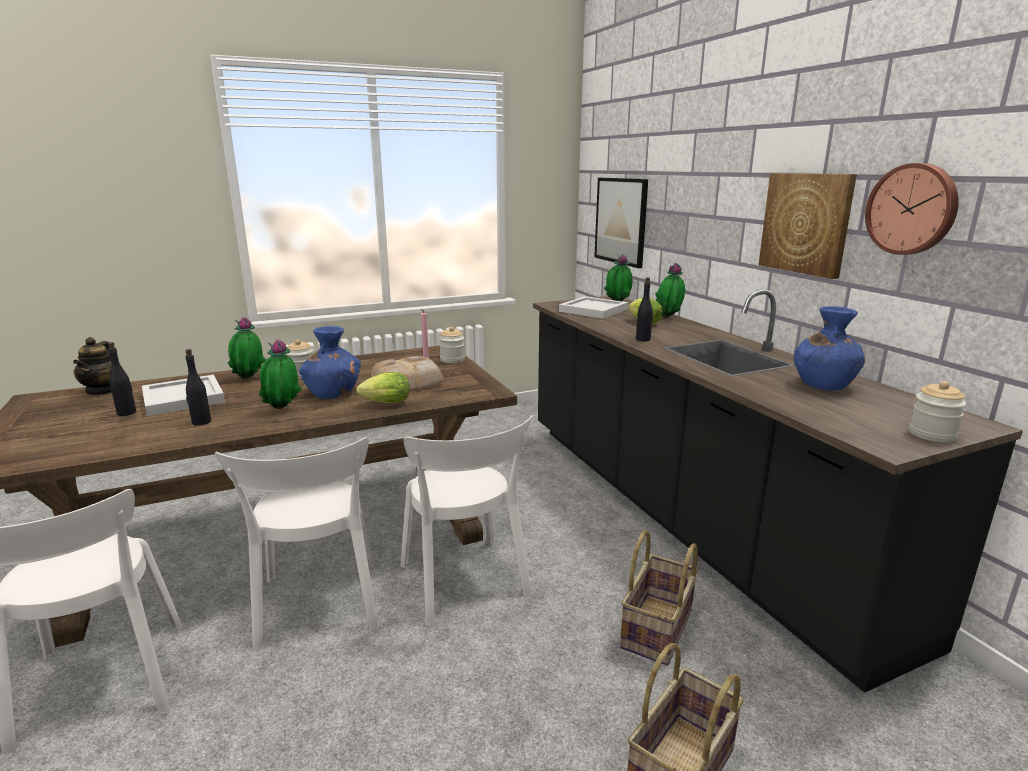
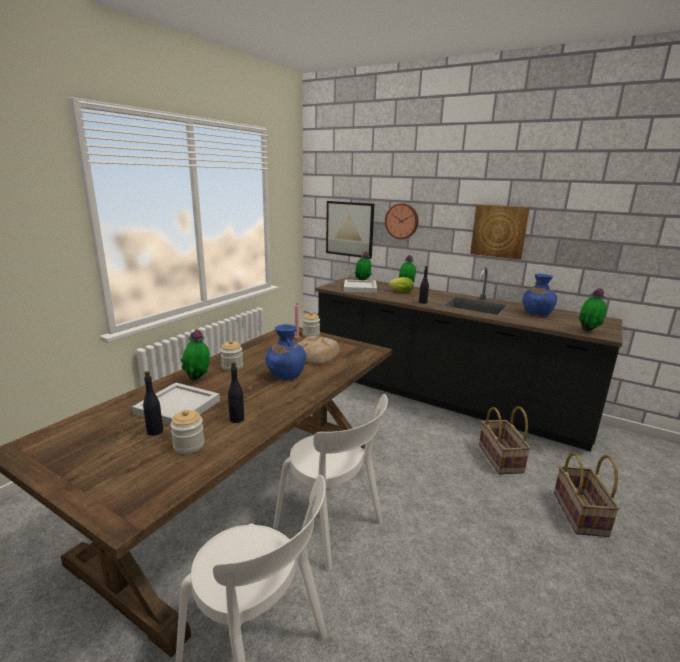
camera: 35 degrees left, 0 degrees up
teapot [73,337,112,395] -> none
potted plant [259,340,302,409] -> potted plant moved to [579,288,607,331]
lettuce [356,372,409,403] -> none
white chair [401,415,533,626] -> none
wall clock [865,163,959,255] -> wall clock moved to [385,203,418,239]
jar [909,381,966,442] -> jar moved to [170,410,205,454]

